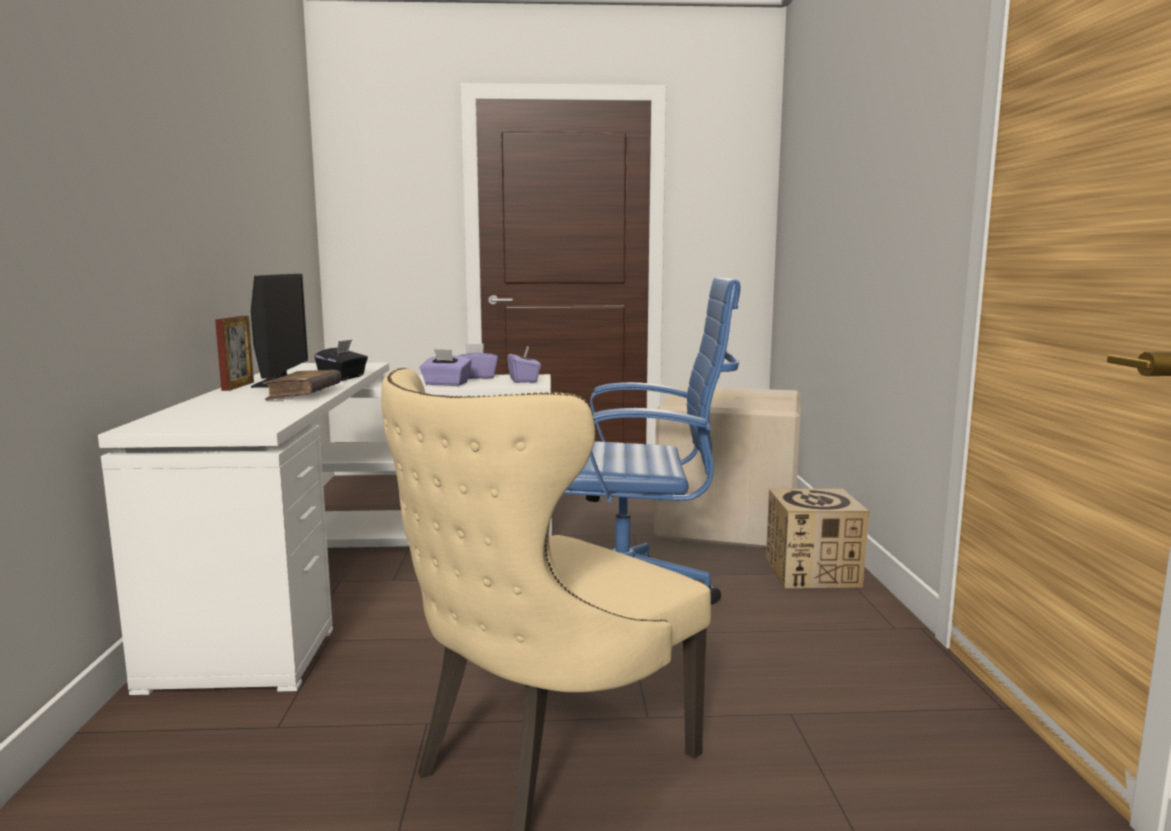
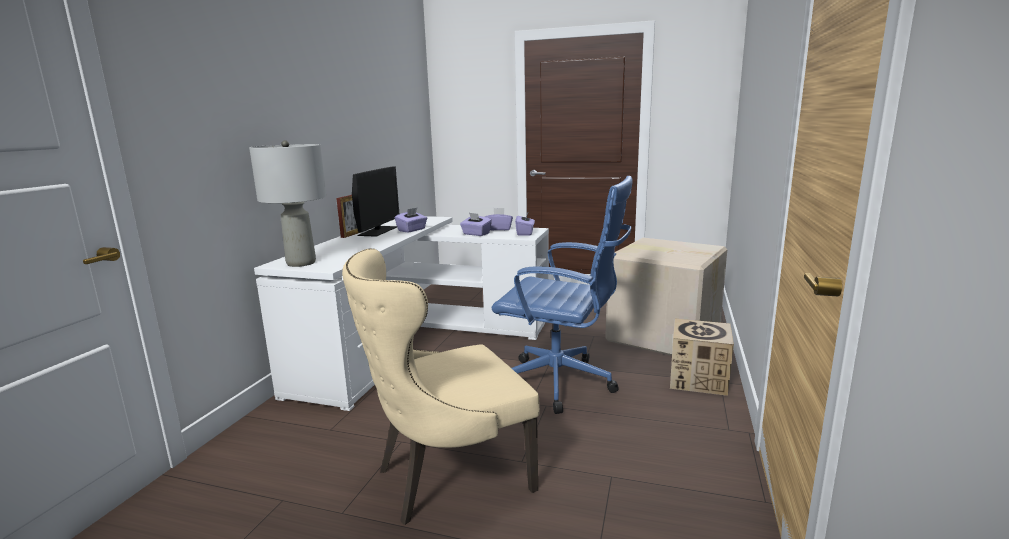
camera: 20 degrees right, 5 degrees up
brown book [263,370,341,400] -> none
black tissue box [315,340,368,381] -> purple tissue box [395,207,427,233]
none -> grey table lamp [249,140,326,267]

